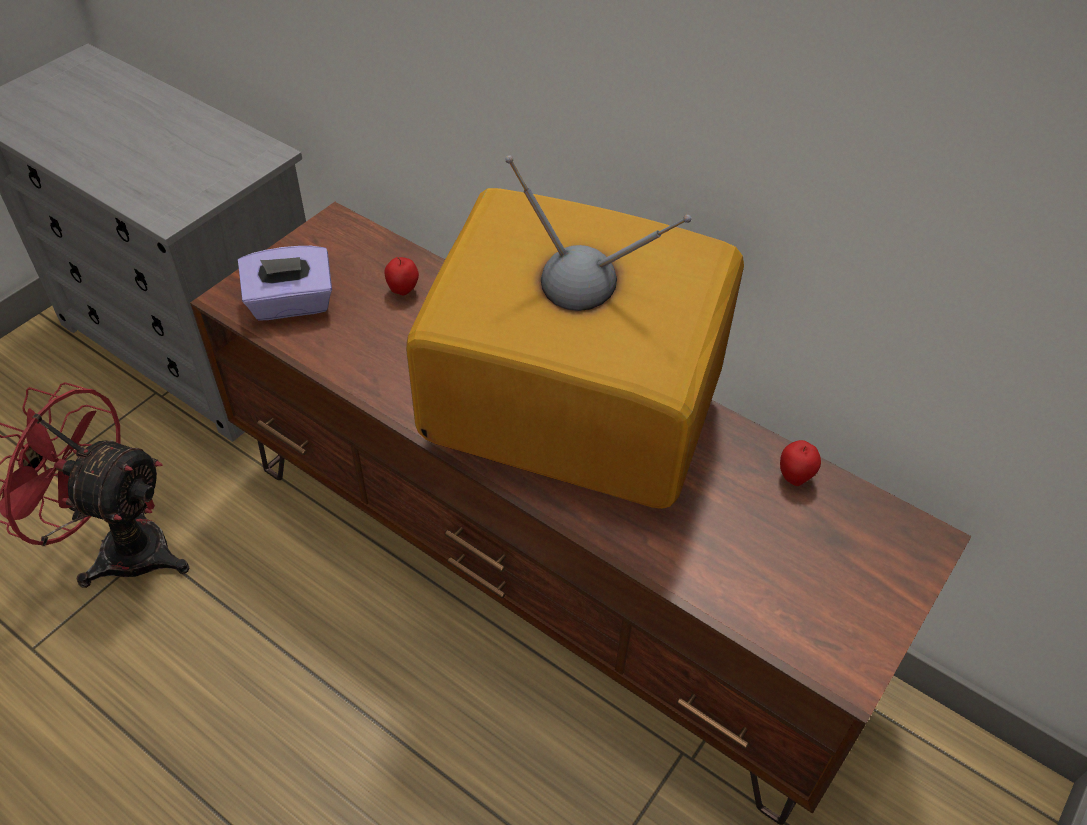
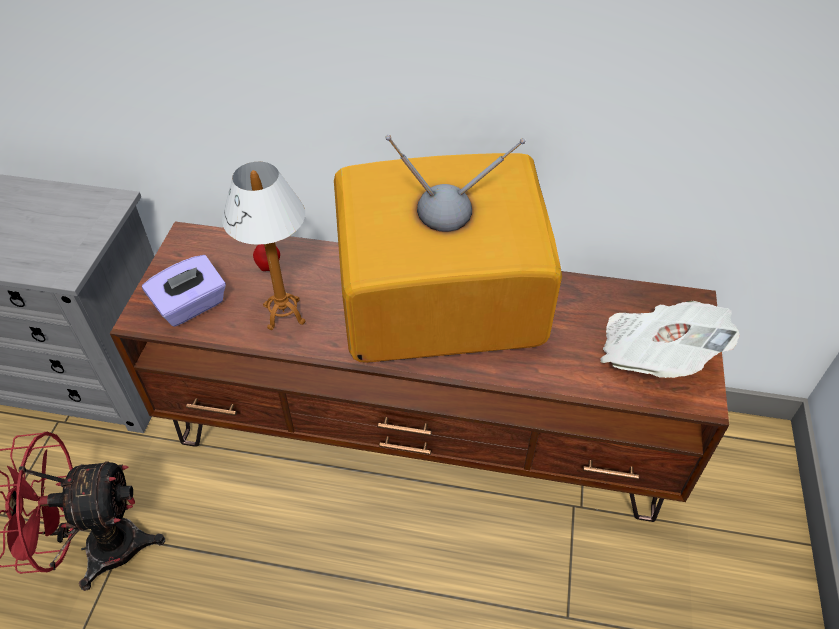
camera: 25 degrees left, 0 degrees up
apple [780,440,821,486] -> none
none -> table lamp [222,162,305,330]
none -> newspaper [600,301,739,378]

